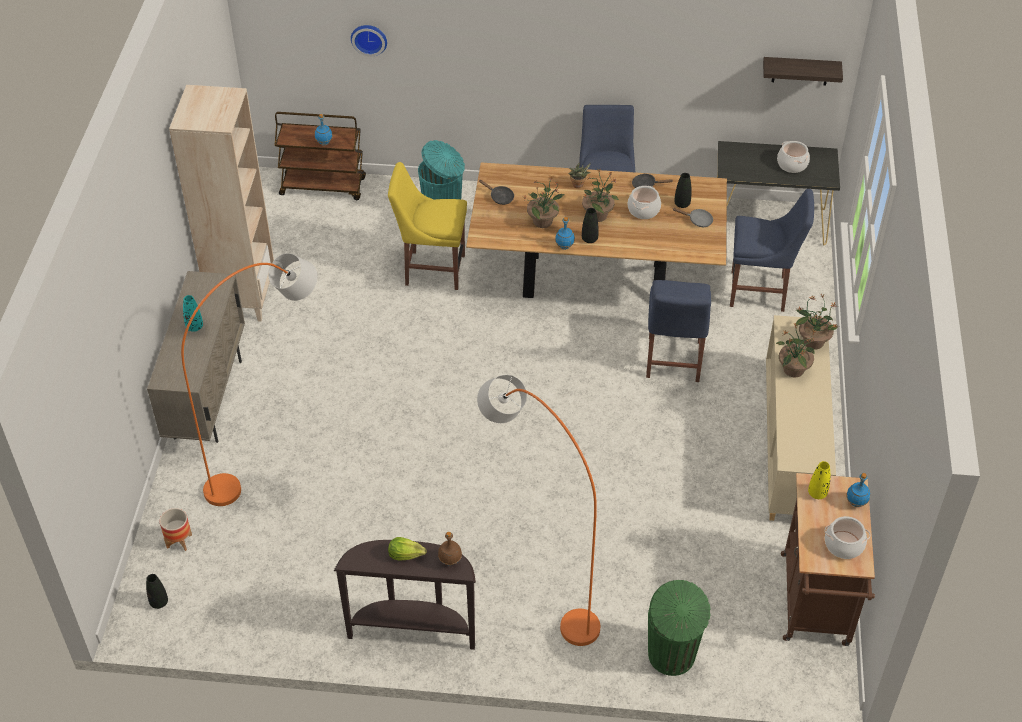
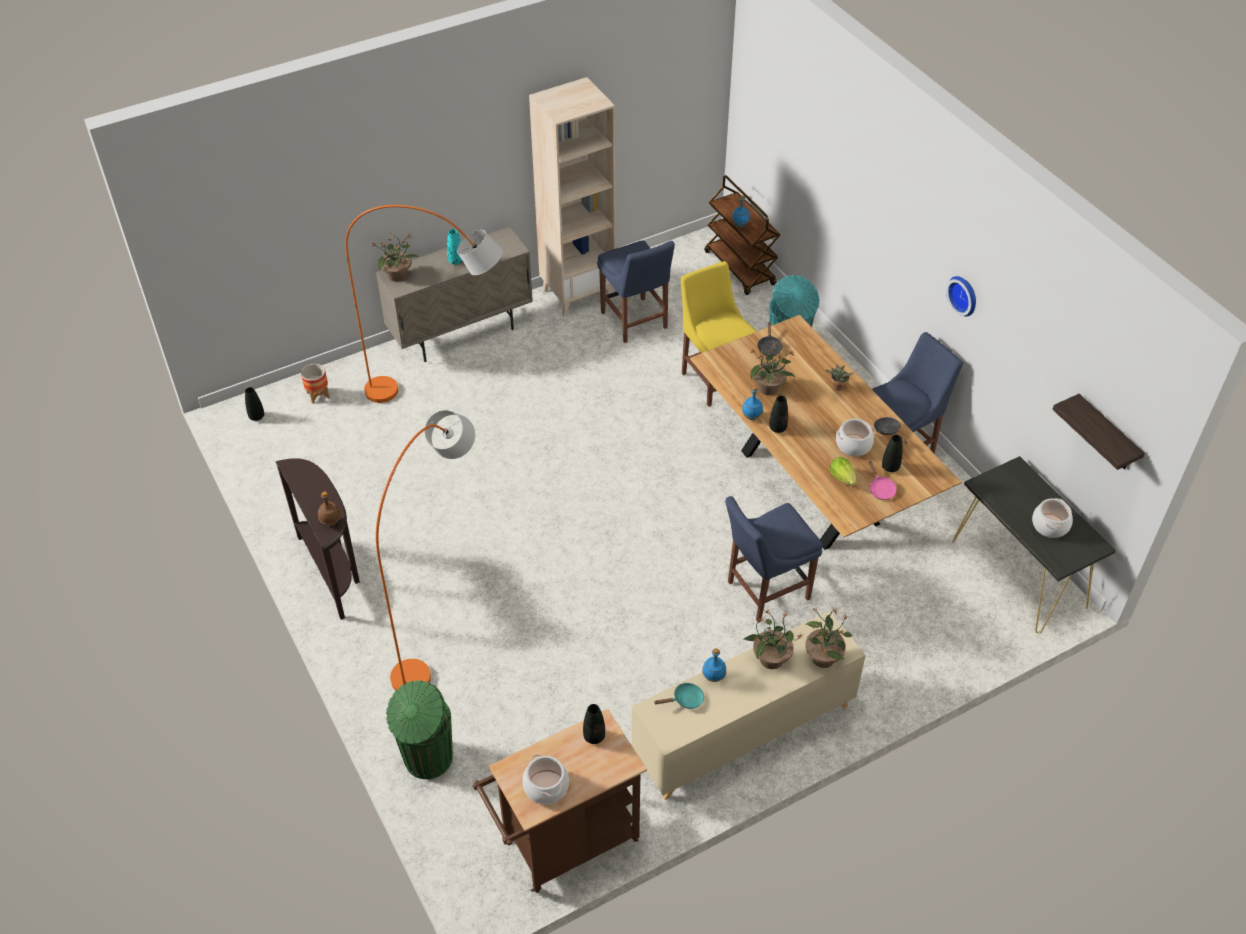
camera: 55 degrees right, 0 degrees up
wall clock [351,25,387,57] -> wall clock moved to [946,276,976,316]
lettuce [388,537,427,560] -> lettuce moved to [830,457,856,486]
potted plant [582,169,619,222] -> potted plant moved to [372,232,419,282]
grey frying pan [673,208,713,227] -> pink frying pan [868,460,897,500]
blue chair [730,189,814,312] -> blue chair moved to [597,241,675,343]
yellow vase [808,461,830,499] -> black vase [583,704,605,744]
blue bottle [846,473,870,507] -> blue bottle moved to [702,648,726,682]
none -> turquoise frying pan [654,683,704,709]

